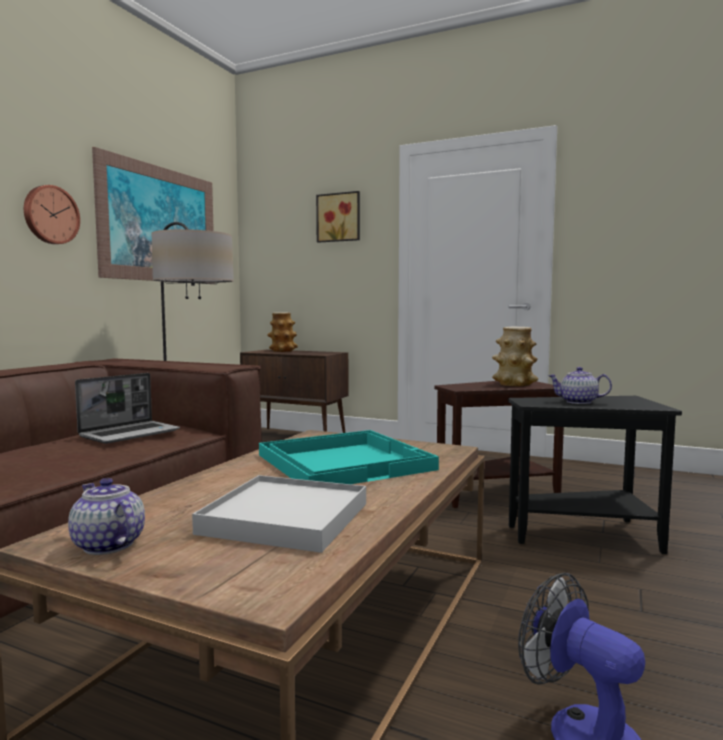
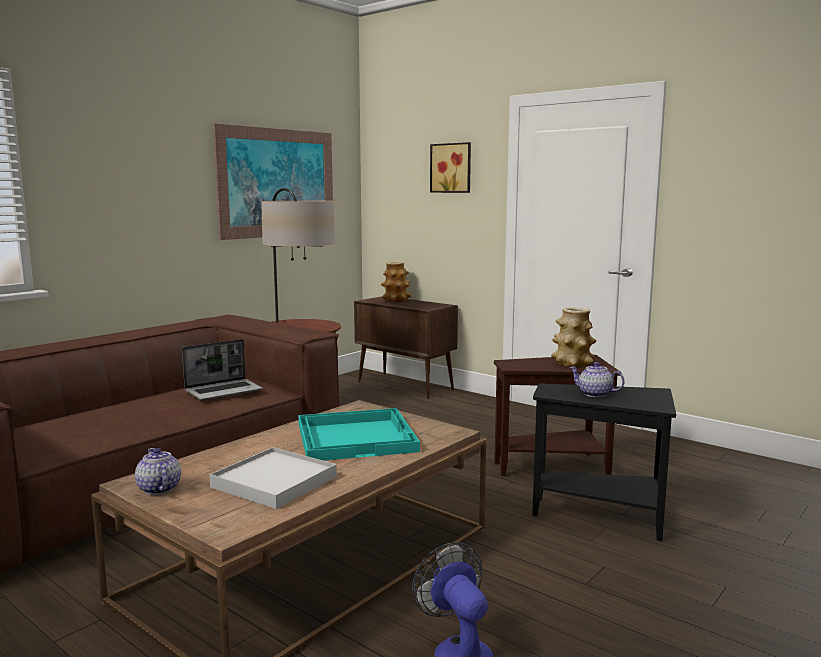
camera: 15 degrees right, 5 degrees up
wall clock [24,185,80,244] -> none

